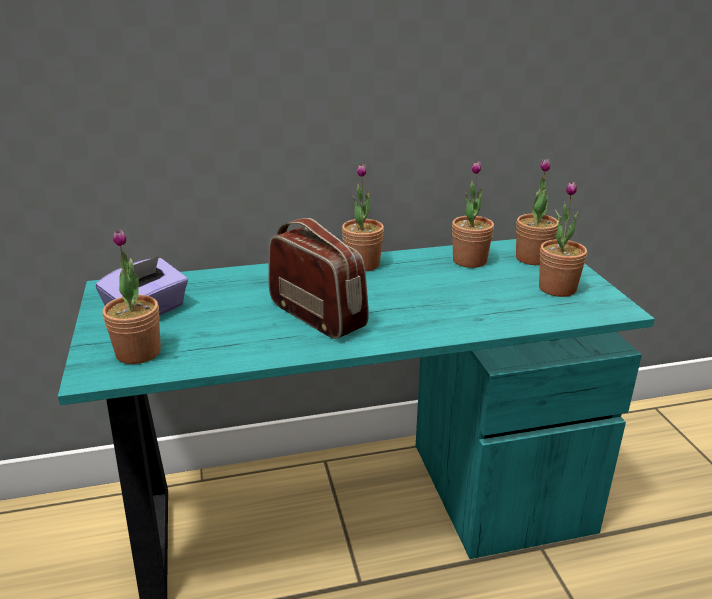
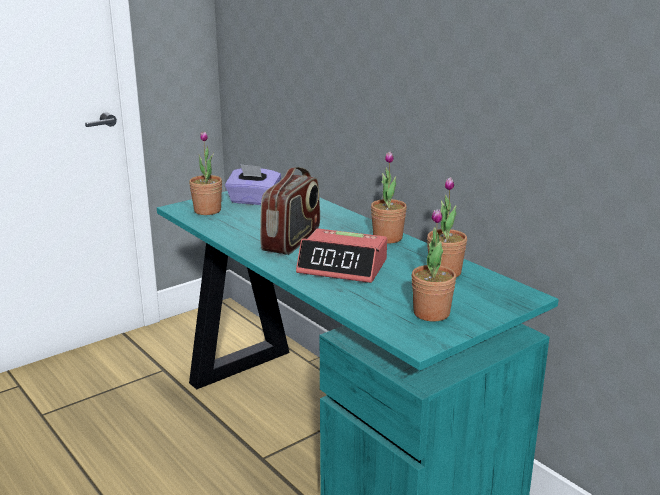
camera: 65 degrees right, 5 degrees down
potted plant [516,159,558,265] -> none
none -> alarm clock [296,229,387,283]

